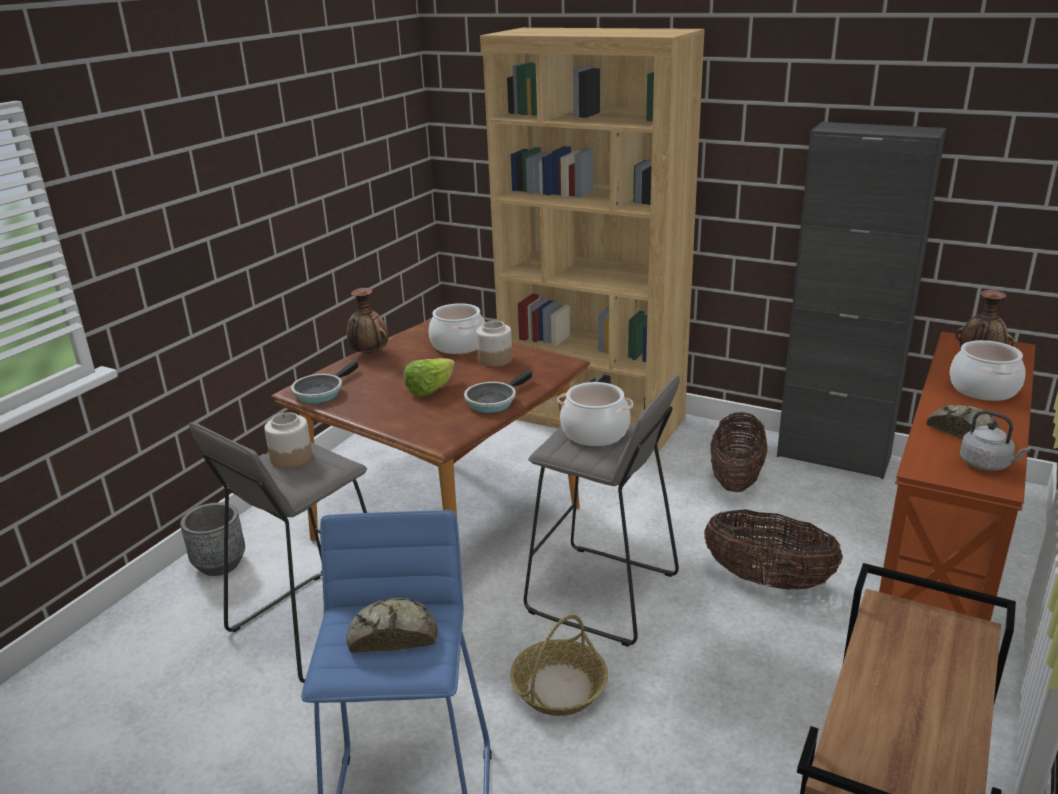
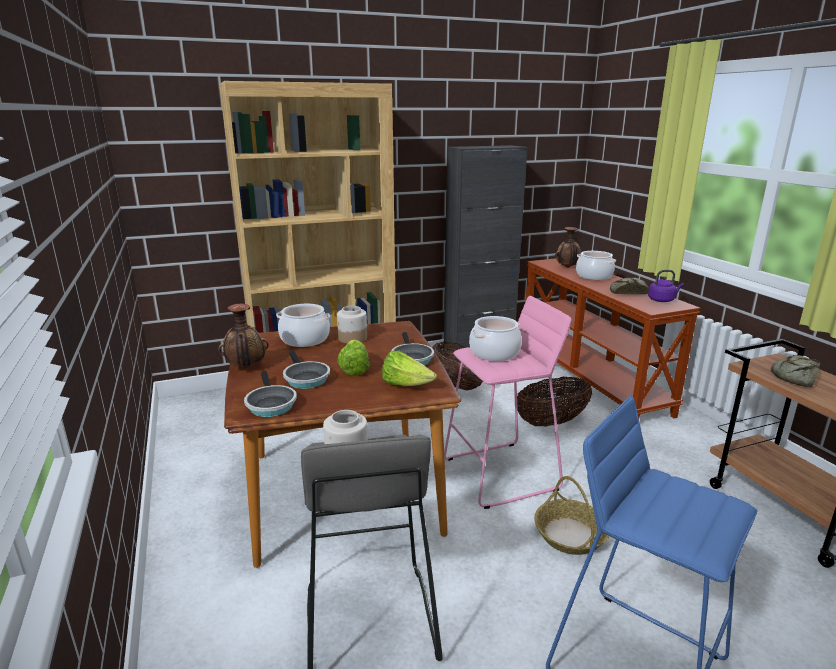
camera: 50 degrees left, 5 degrees down
grey planter [181,502,245,576] -> none
bread [346,598,438,653] -> bread moved to [771,355,821,387]
grey stool [524,375,680,647] -> pink stool [444,296,571,509]
grey kettle [960,410,1031,471] -> purple kettle [648,270,684,302]
none -> frying pan [283,350,330,389]
none -> lettuce [382,351,437,386]

